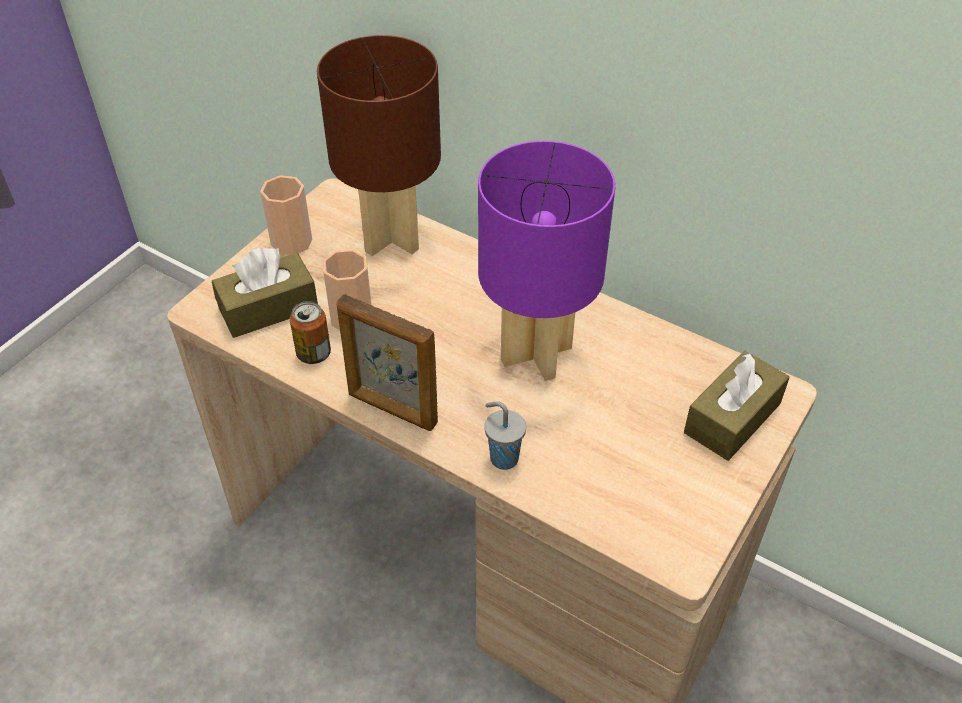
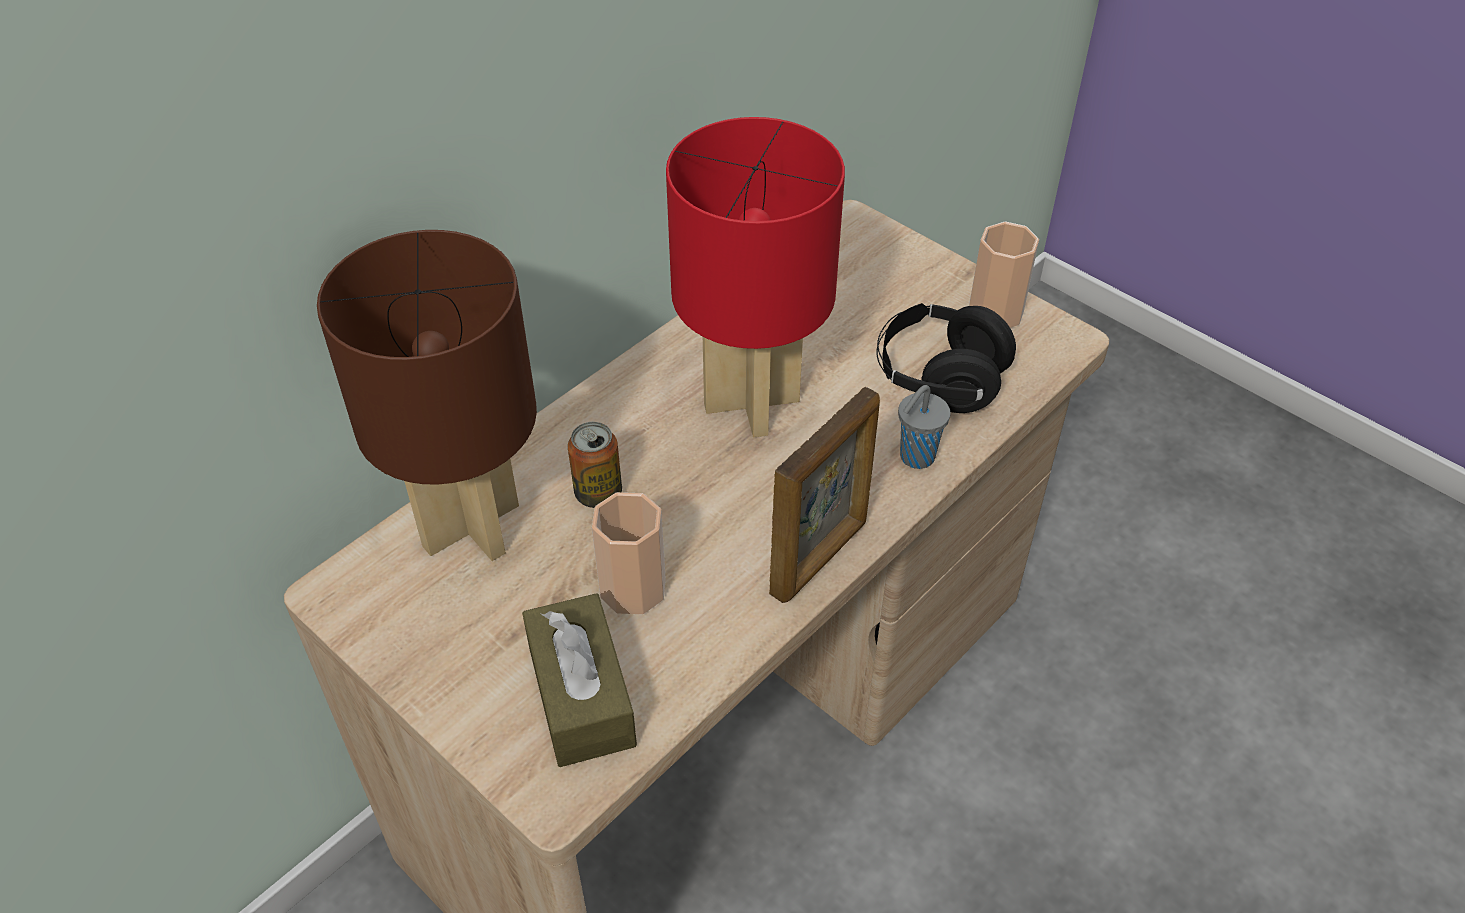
camera: 80 degrees left, 0 degrees up
cup [260,175,312,255] -> cup moved to [969,222,1039,328]
can [290,301,331,364] -> can moved to [568,422,622,508]
purple table lamp [478,141,615,381] -> red table lamp [666,117,845,437]
brown tissue box [684,351,790,461] -> none
none -> black headphones [876,303,1016,413]

